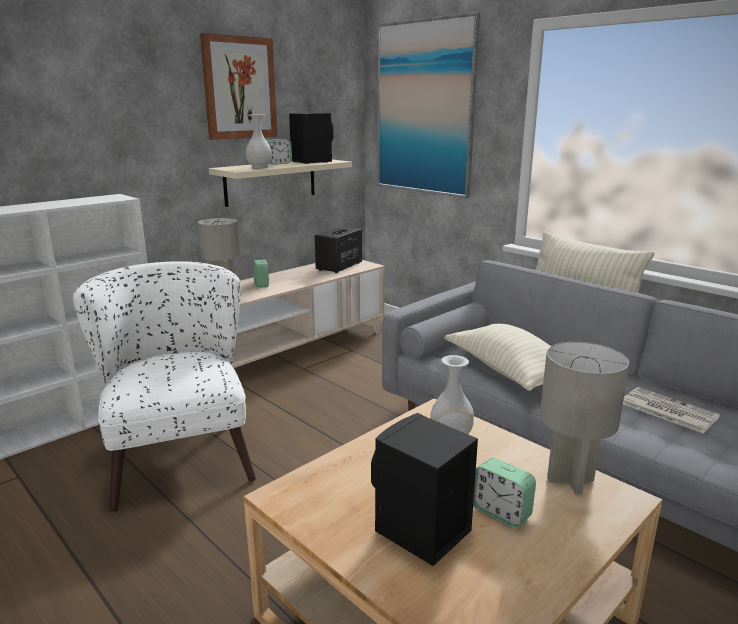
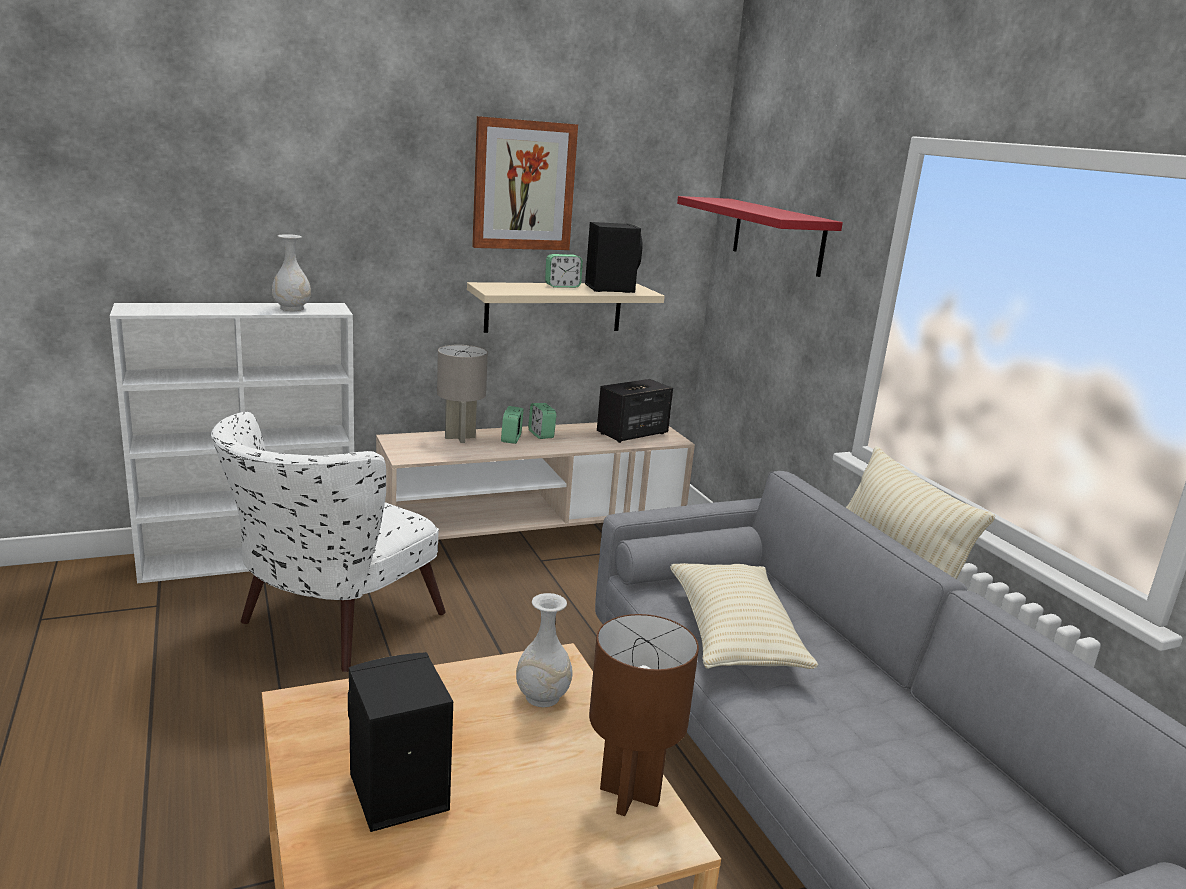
camera: 20 degrees right, 0 degrees up
white armchair [73,261,256,512] -> white armchair turned 150 degrees counterclockwise [211,412,445,672]
white vase [246,114,272,168] -> white vase moved to [272,234,311,311]
picture [377,12,480,198] -> red shelf [677,196,843,277]
alarm clock [473,458,536,528] -> alarm clock moved to [528,403,556,439]
grey table lamp [540,342,629,494] -> brown table lamp [589,614,699,816]
newspaper [623,387,720,434] -> none

